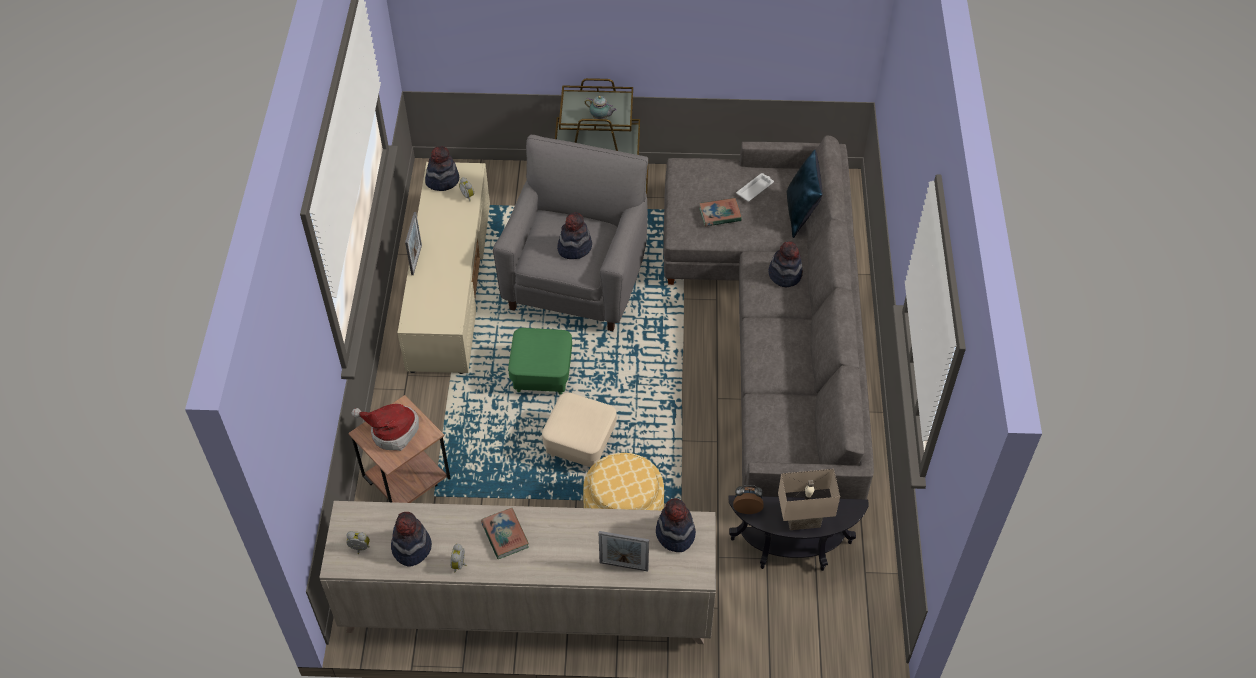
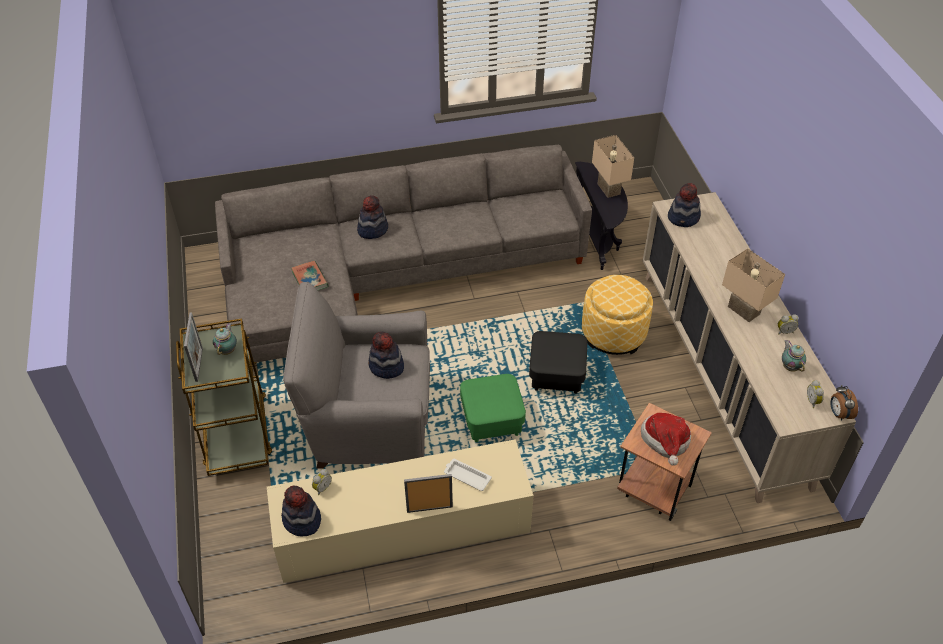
camera: 105 degrees left, 5 degrees down
hat [391,512,432,567] -> teapot [782,340,806,372]
book [481,508,529,559] -> beige table lamp [722,248,785,322]
beige ottoman [542,392,617,467] -> black ottoman [529,331,587,394]
picture frame [599,531,649,572] -> picture frame moved to [184,312,203,382]
alarm clock [733,485,764,514] -> alarm clock moved to [831,385,858,421]
white tray [736,173,774,201] -> white tray moved to [444,459,492,491]
blue pillow [787,150,823,238] -> none

